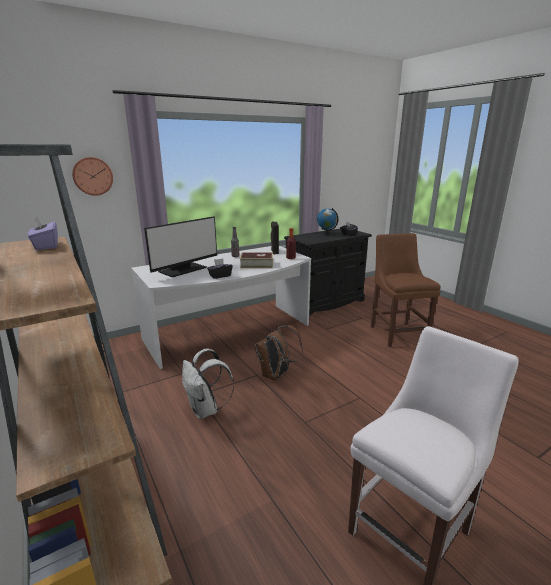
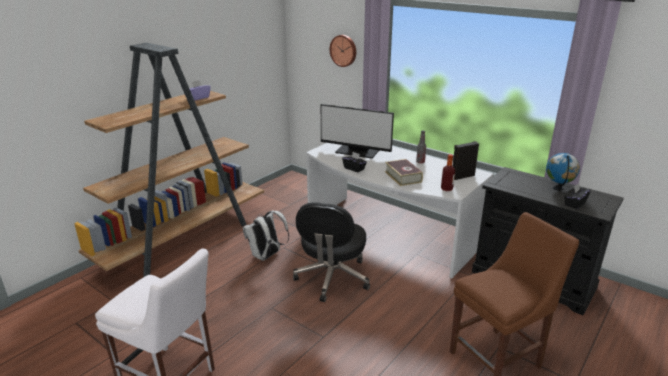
camera: 70 degrees right, 5 degrees up
brown backpack [255,325,303,380] -> black office chair [293,202,370,302]

